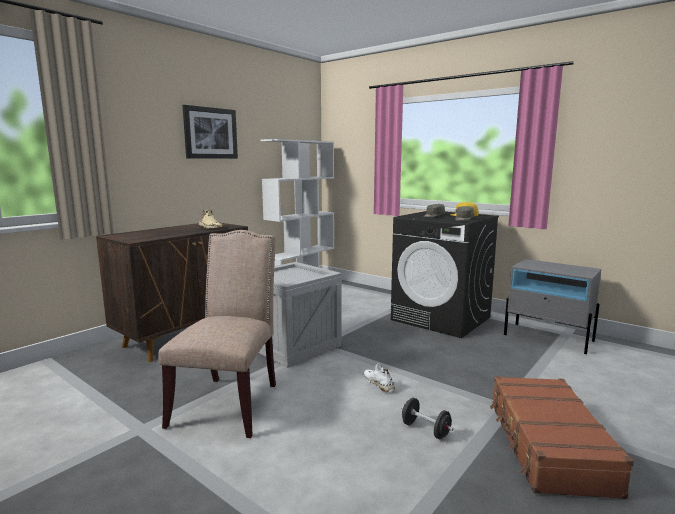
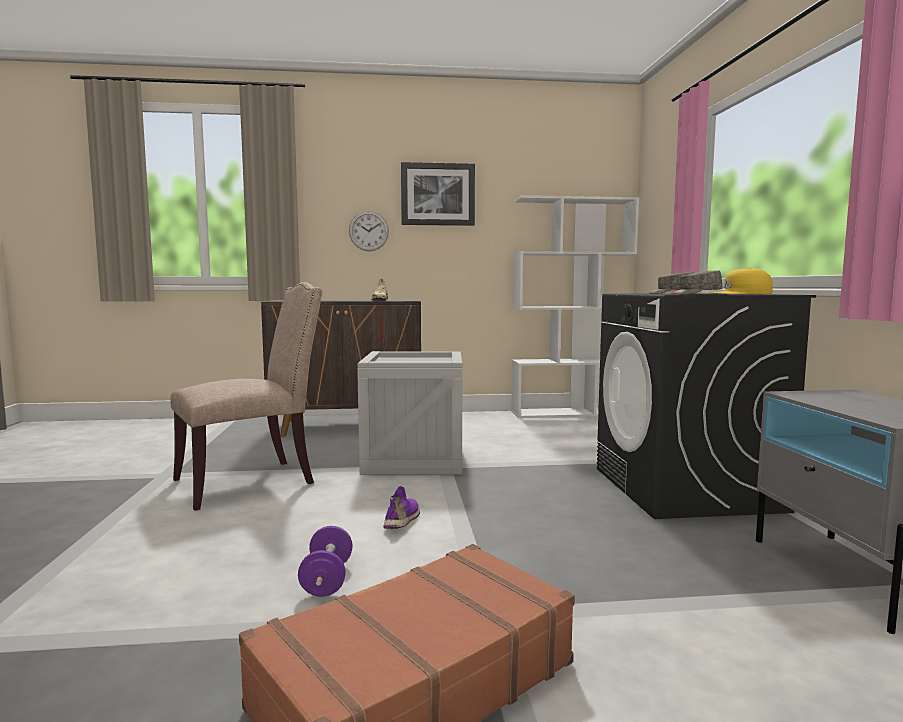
camera: 45 degrees right, 5 degrees down
white shoe [364,363,395,392] -> purple shoe [383,486,420,529]
black dumbbell [401,398,454,440] -> purple dumbbell [298,526,353,597]
none -> wall clock [349,211,389,251]

